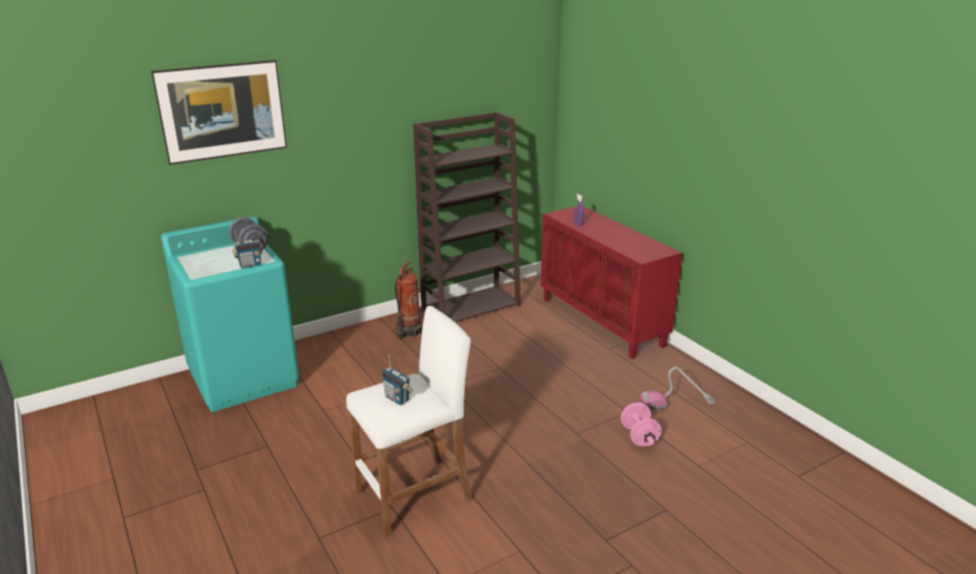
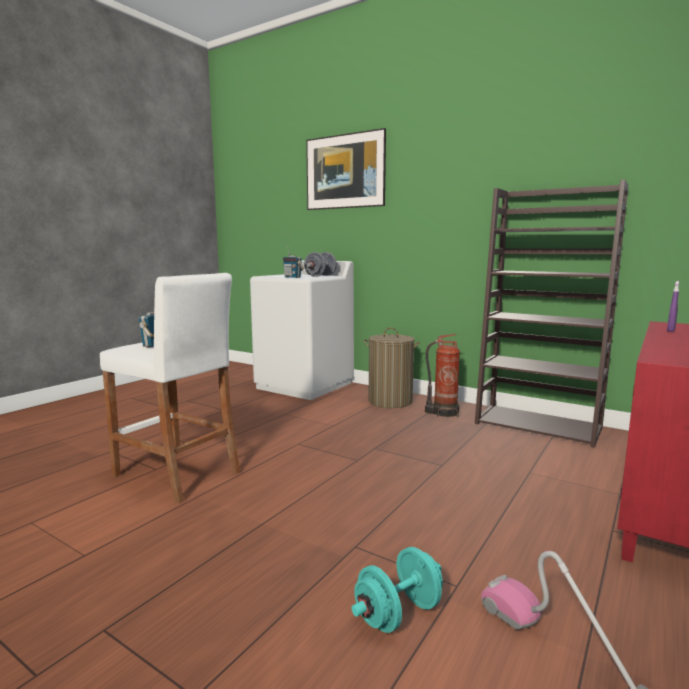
camera: 65 degrees right, 15 degrees down
turquoise washing machine [161,217,299,412] -> white washing machine [250,260,354,400]
pink dumbbell [621,403,661,446] -> turquoise dumbbell [352,547,443,633]
none -> laundry basket [364,328,420,408]

